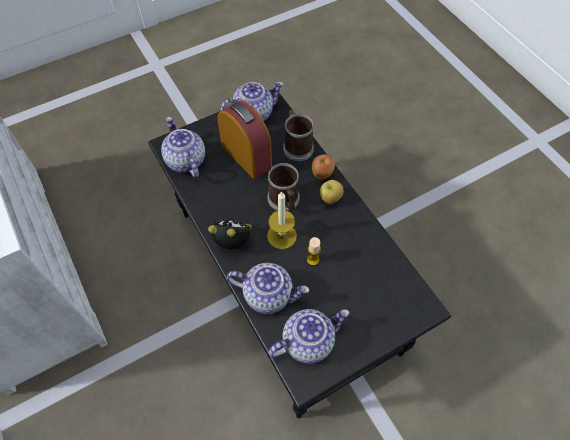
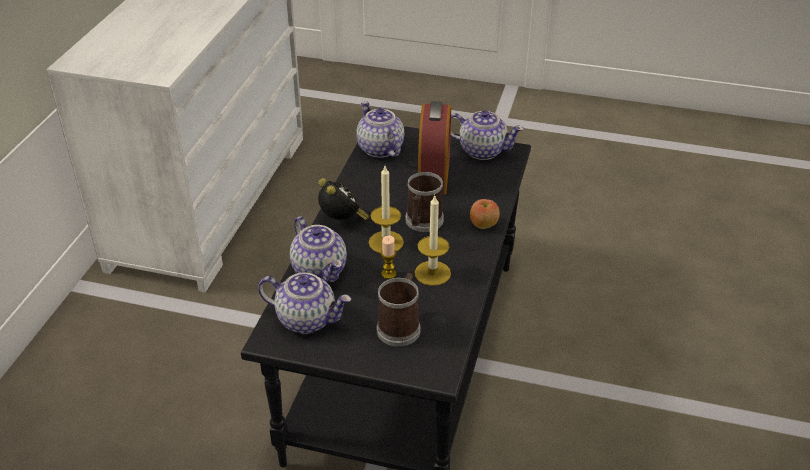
camera: 45 degrees right, 20 degrees down
teapot [161,117,205,178] -> teapot turned 45 degrees counterclockwise [356,101,404,158]
mug [283,110,314,161] -> mug moved to [377,273,421,347]
apple [320,180,344,204] -> none
none -> candle [414,196,451,286]

